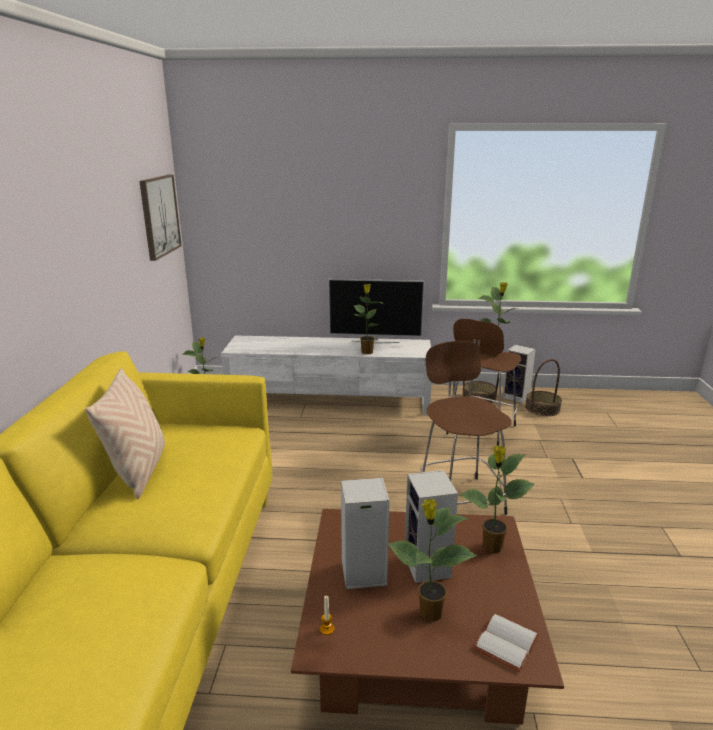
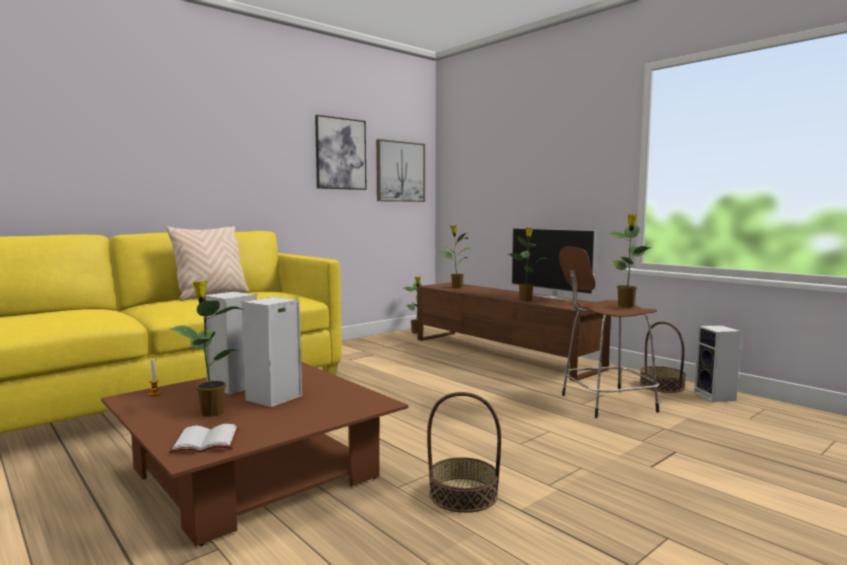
camera: 45 degrees right, 15 degrees down
white tv stand [221,336,431,415] -> brown tv stand [418,282,611,381]
brown stool [420,341,512,515] -> none
potted plant [459,445,535,553] -> potted plant moved to [440,225,471,289]
basket [525,359,562,416] -> basket moved to [427,392,501,513]
none -> picture [315,115,367,190]

